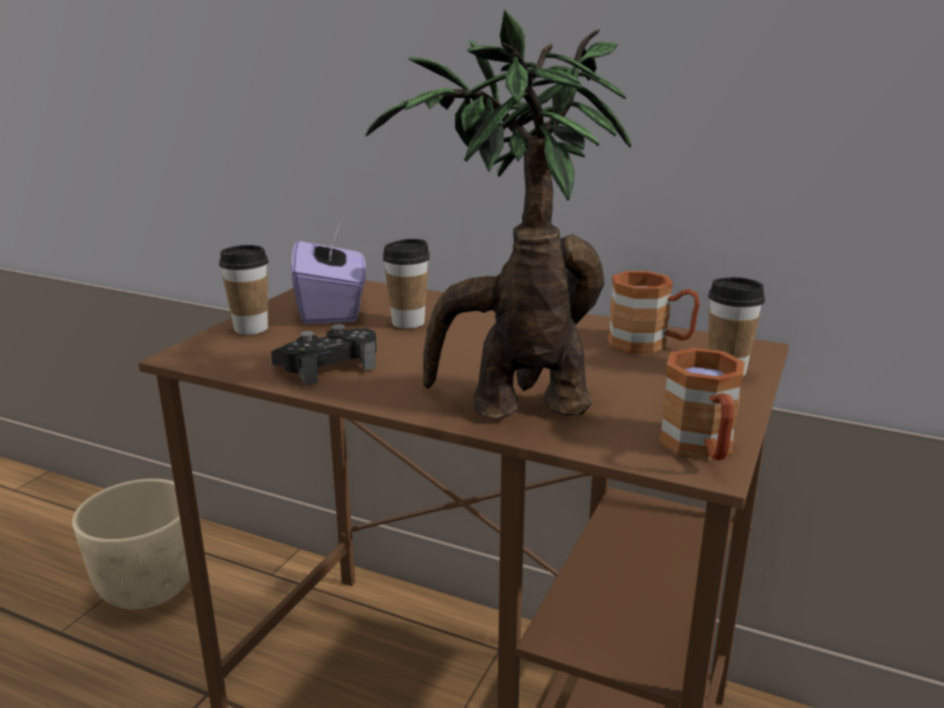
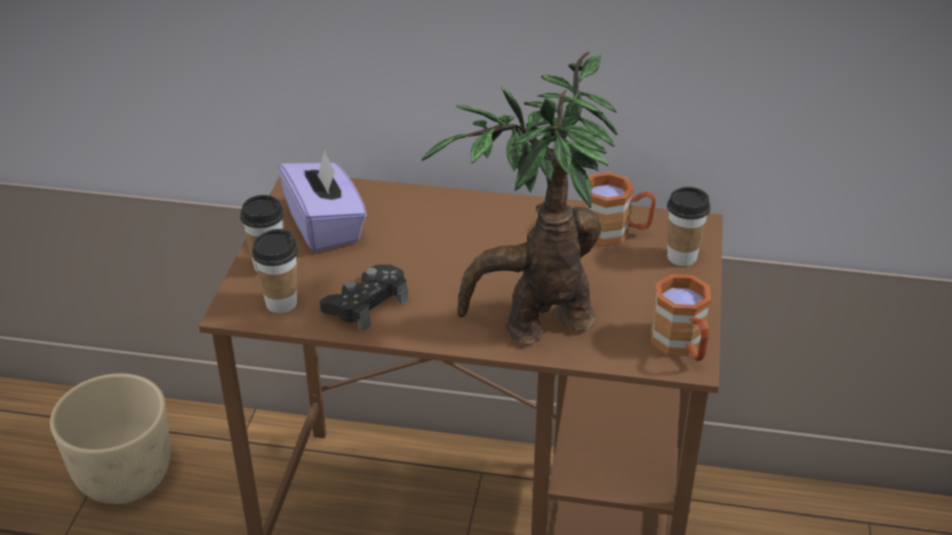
camera: 15 degrees left, 15 degrees up
cup [383,239,430,329] -> cup moved to [252,229,298,313]

